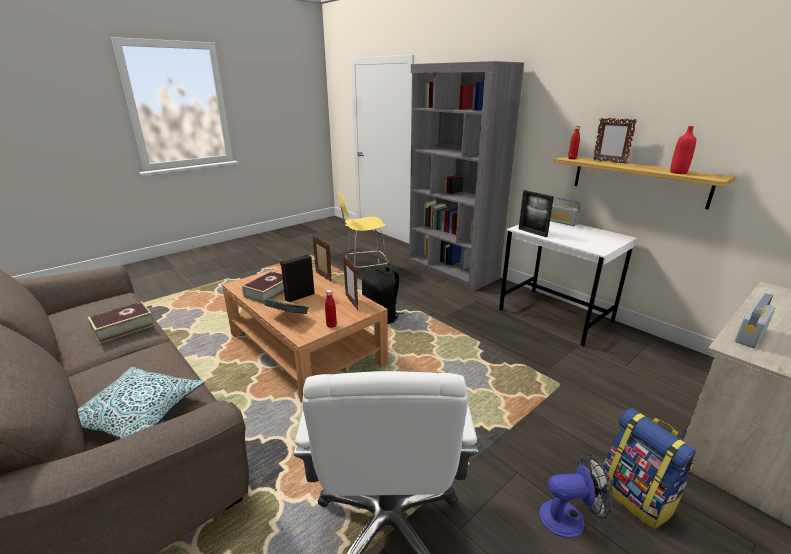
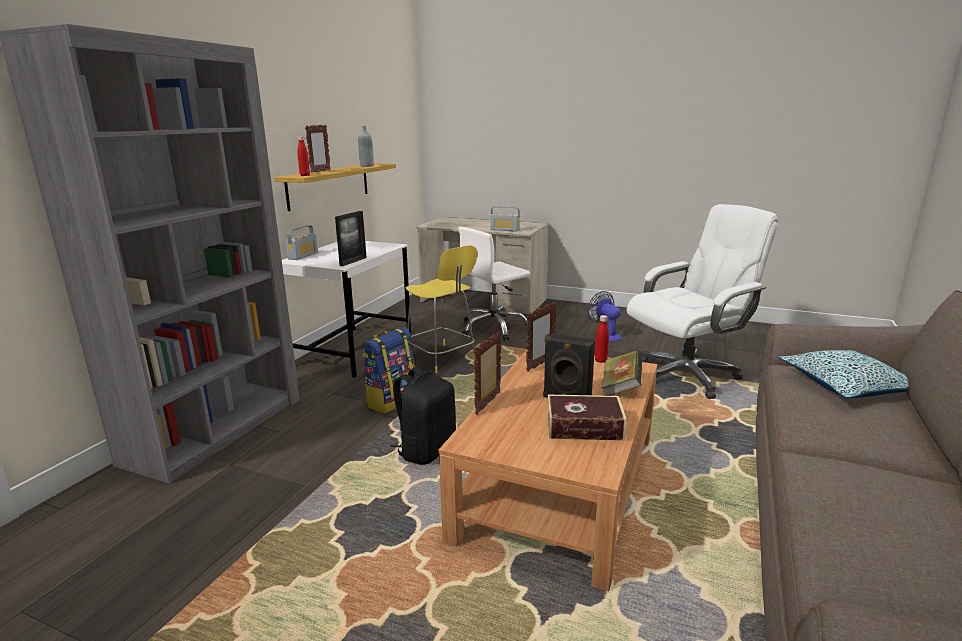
camera: 115 degrees left, 5 degrees down
book [88,301,155,344] -> none
yellow stool [338,191,389,268] -> yellow stool moved to [406,245,477,373]
backpack [603,409,696,529] -> backpack moved to [363,327,416,413]
red bottle [670,126,696,174] -> grey bottle [358,126,374,167]
none -> white office chair [458,227,531,341]

